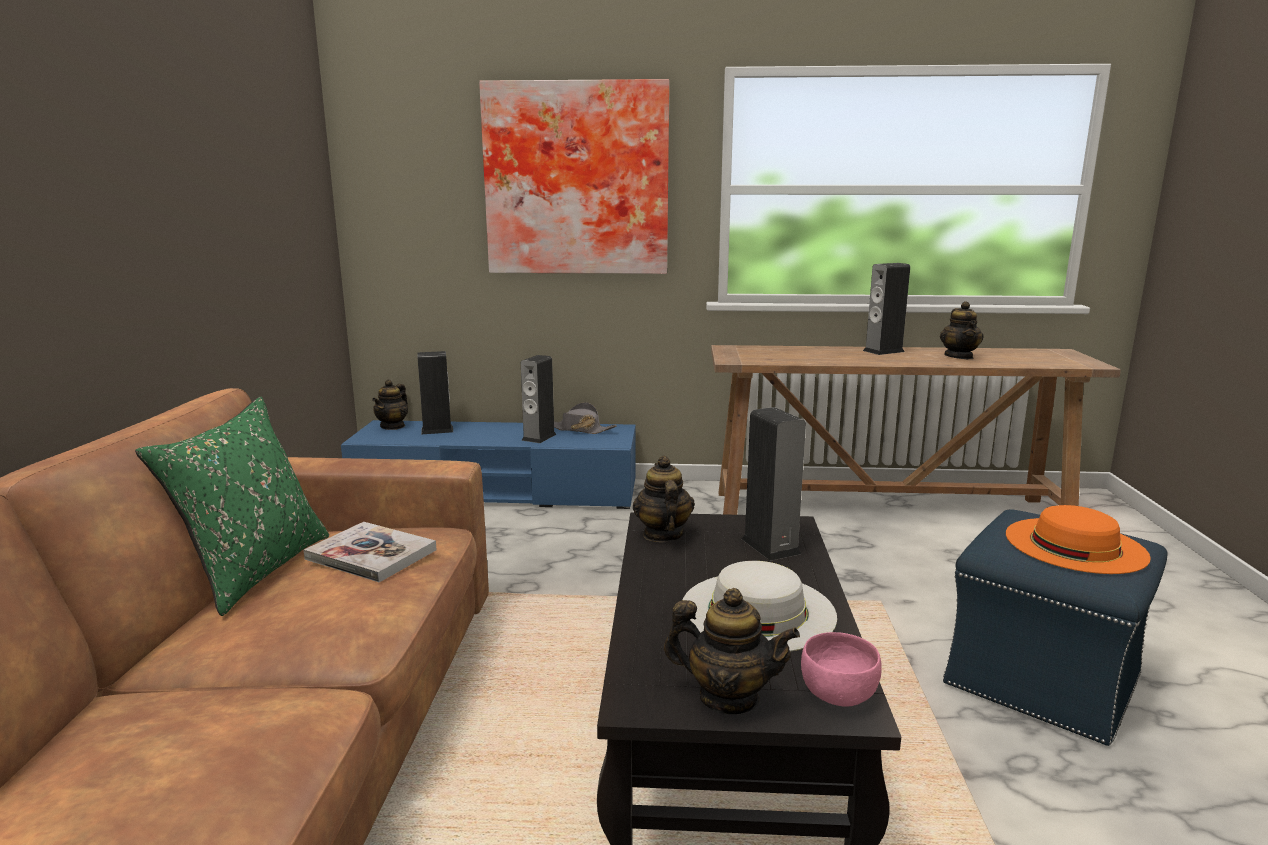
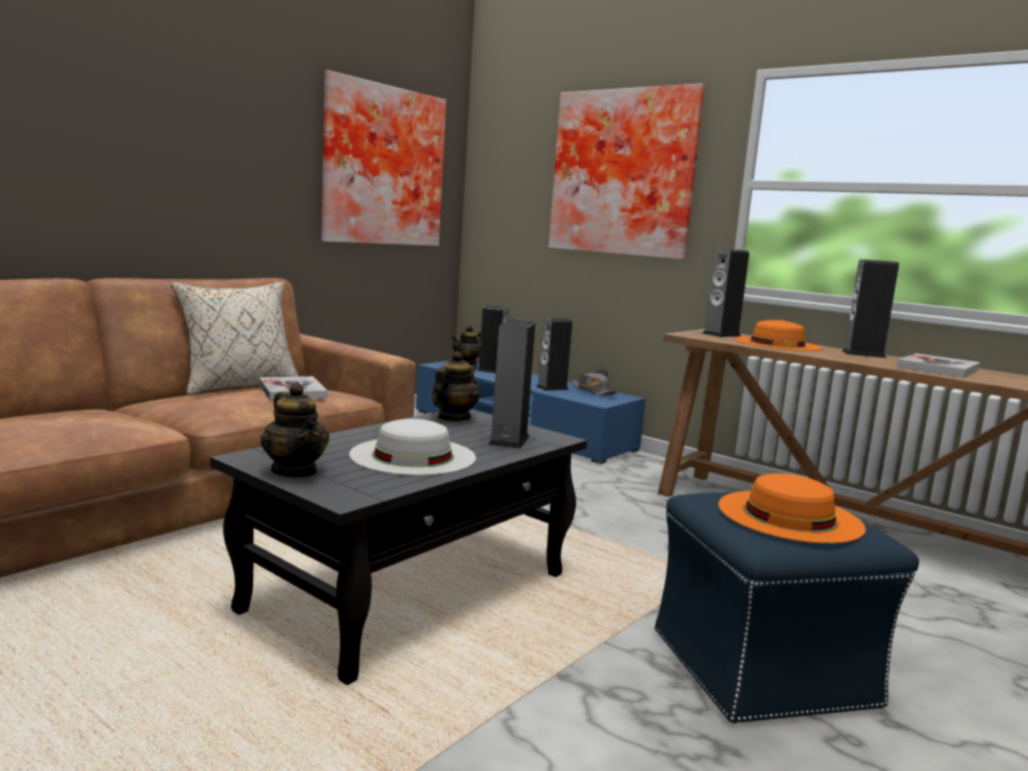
camera: 35 degrees right, 5 degrees down
green pillow [135,397,329,616] -> beige pillow [171,282,299,395]
pink bowl [801,632,882,707] -> none
teapot [940,301,984,359] -> book [896,353,980,378]
none -> picture [322,70,446,246]
none -> speaker [702,248,749,337]
none -> orange hat [734,320,823,351]

